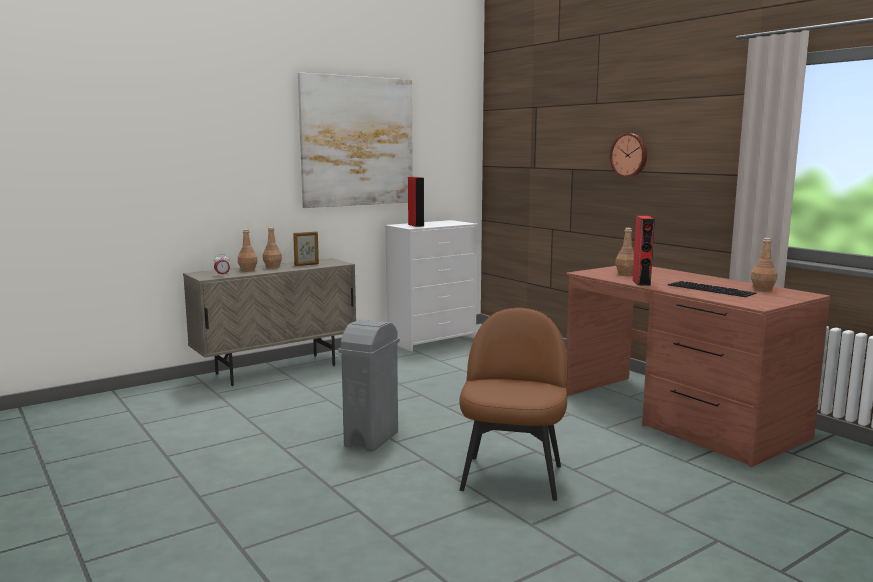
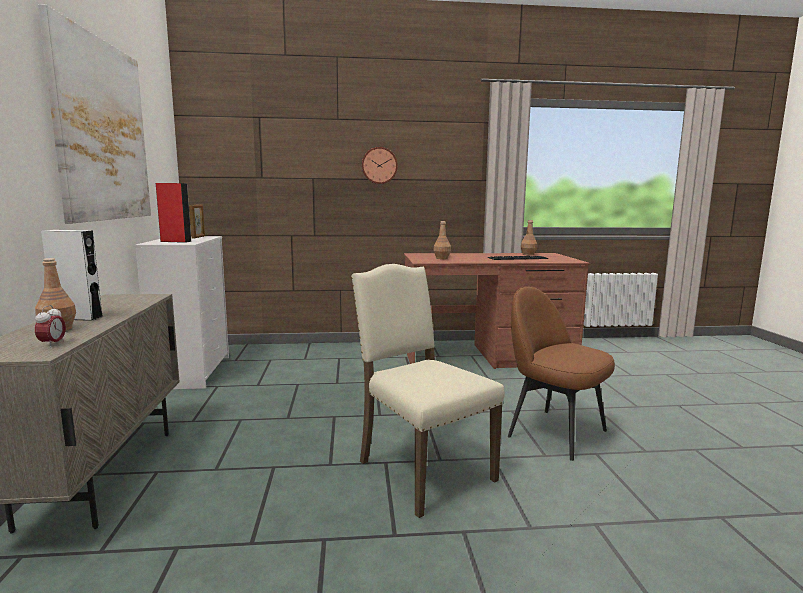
camera: 60 degrees left, 0 degrees up
brown bottle [263,227,282,268] -> white speaker [41,230,104,321]
picture frame [293,232,319,266] -> picture frame moved to [189,204,205,238]
grey trash can [338,319,400,452] -> beige chair [351,264,505,518]
red speaker [633,216,655,286] -> none

